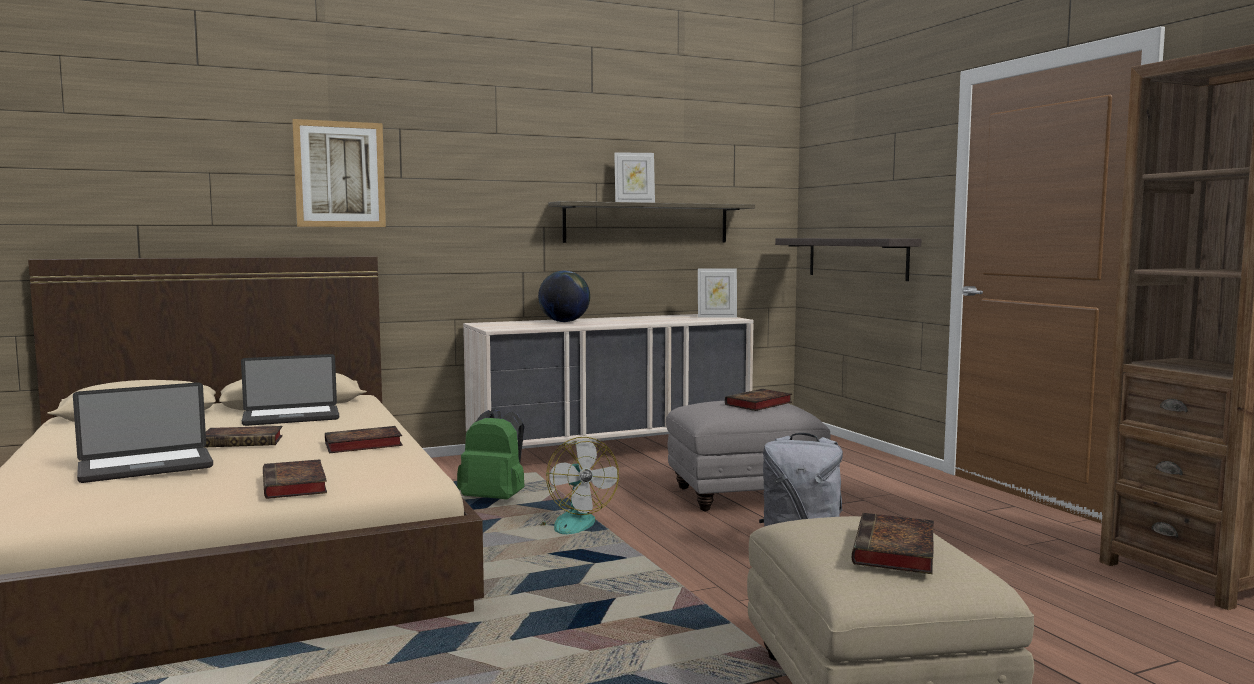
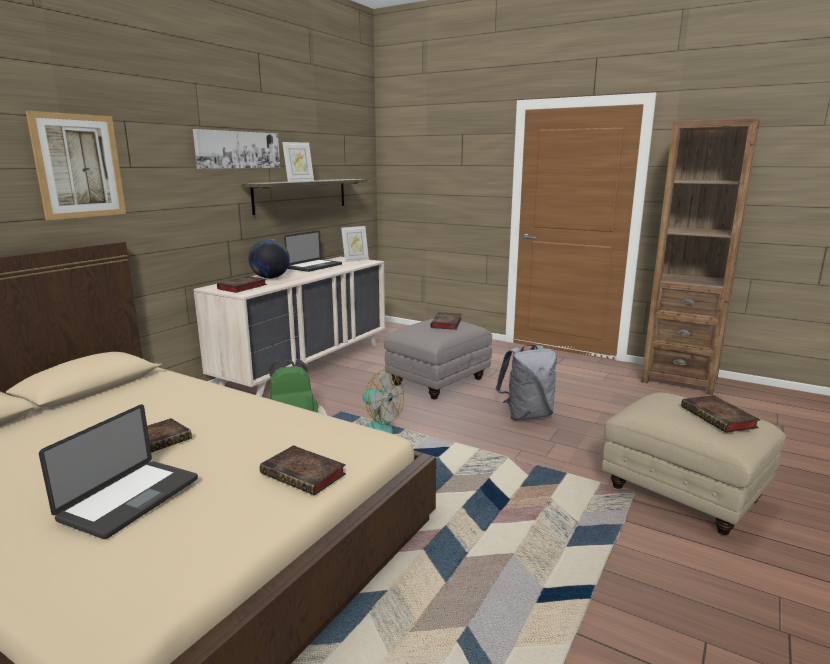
camera: 35 degrees left, 10 degrees up
laptop [241,354,339,426] -> laptop moved to [284,231,342,272]
book [325,426,403,453] -> book moved to [217,276,267,293]
shelf [775,238,921,281] -> none
none -> picture [193,129,280,169]

